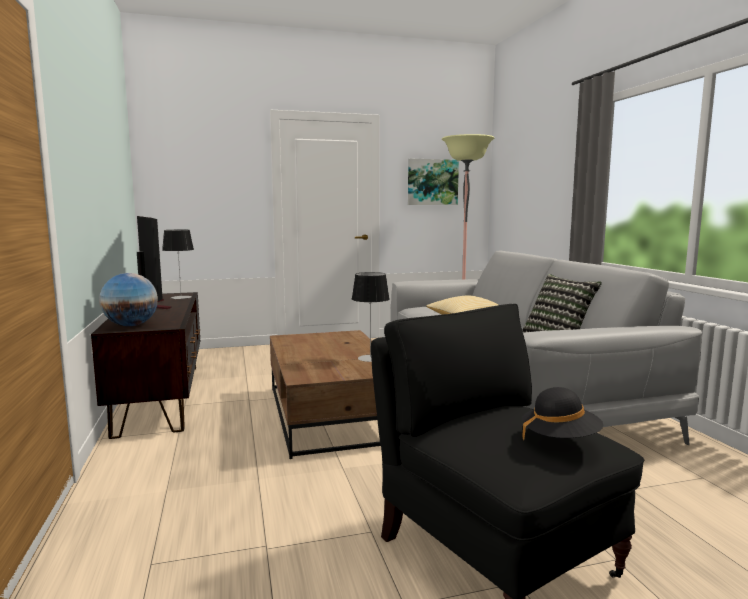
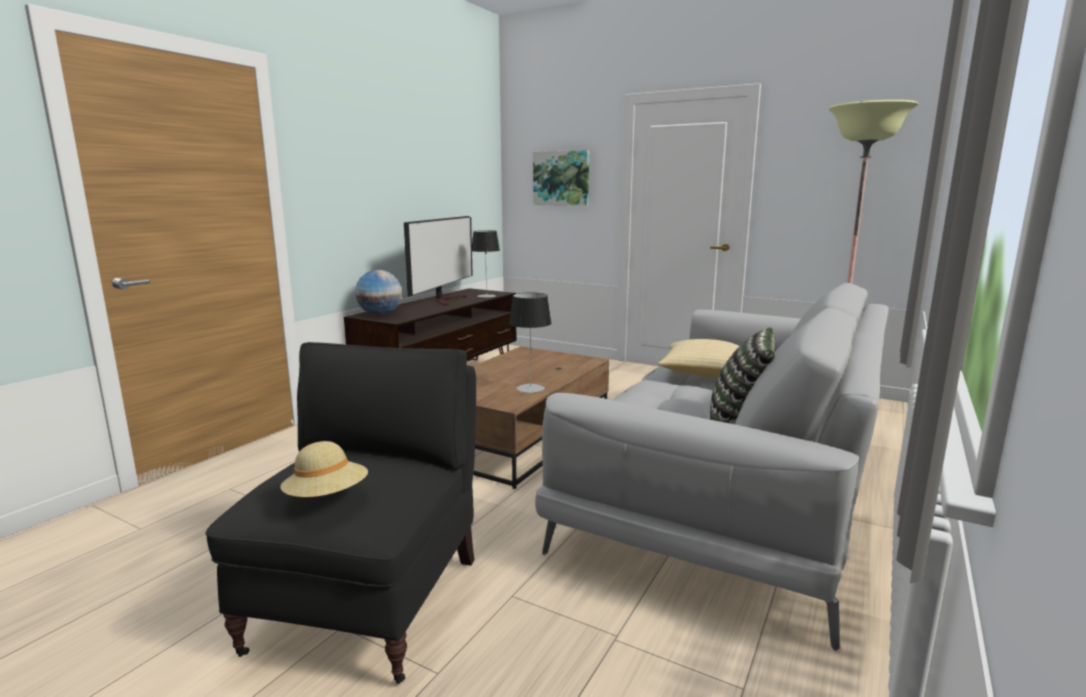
camera: 45 degrees right, 5 degrees up
picture [408,159,459,205] -> picture moved to [533,150,589,206]
black hat [522,387,603,441] -> beige hat [280,441,368,497]

